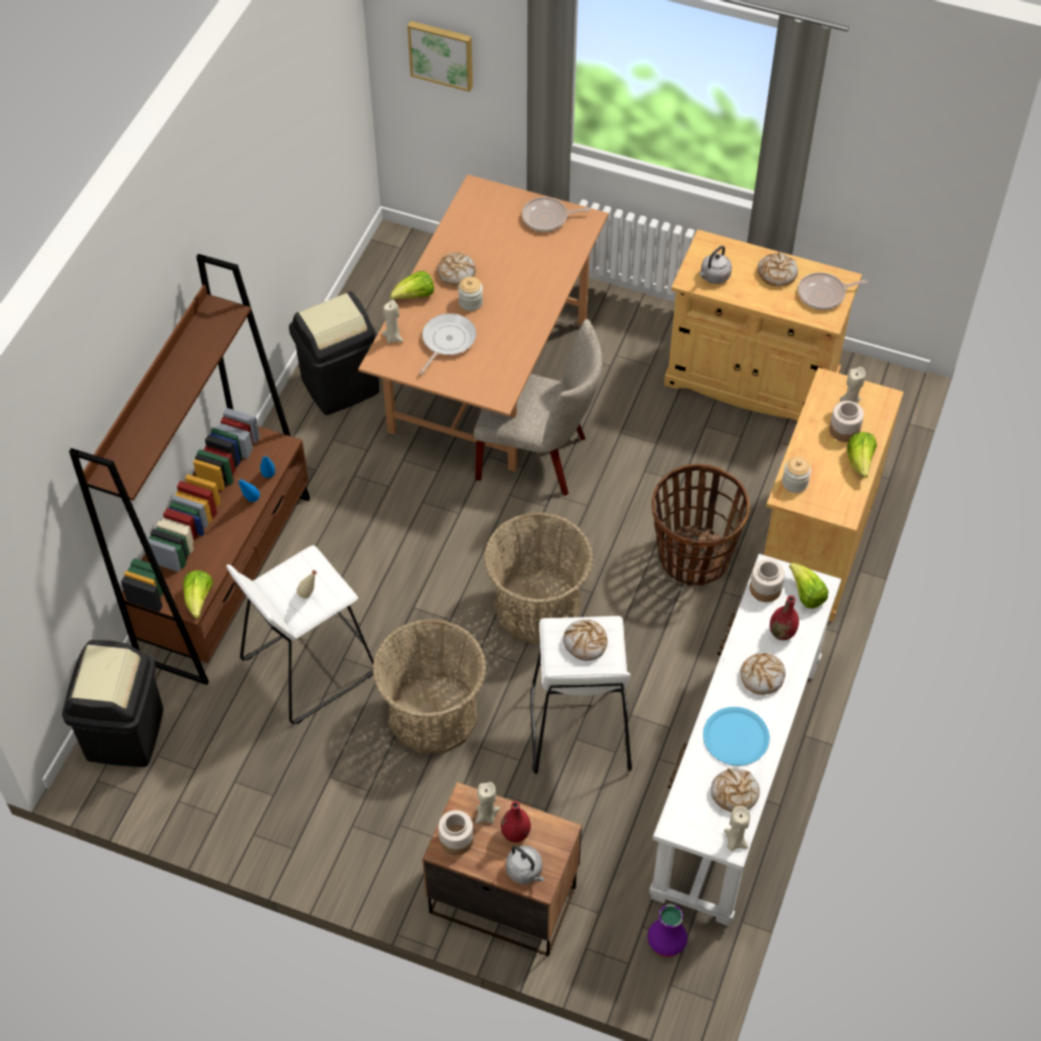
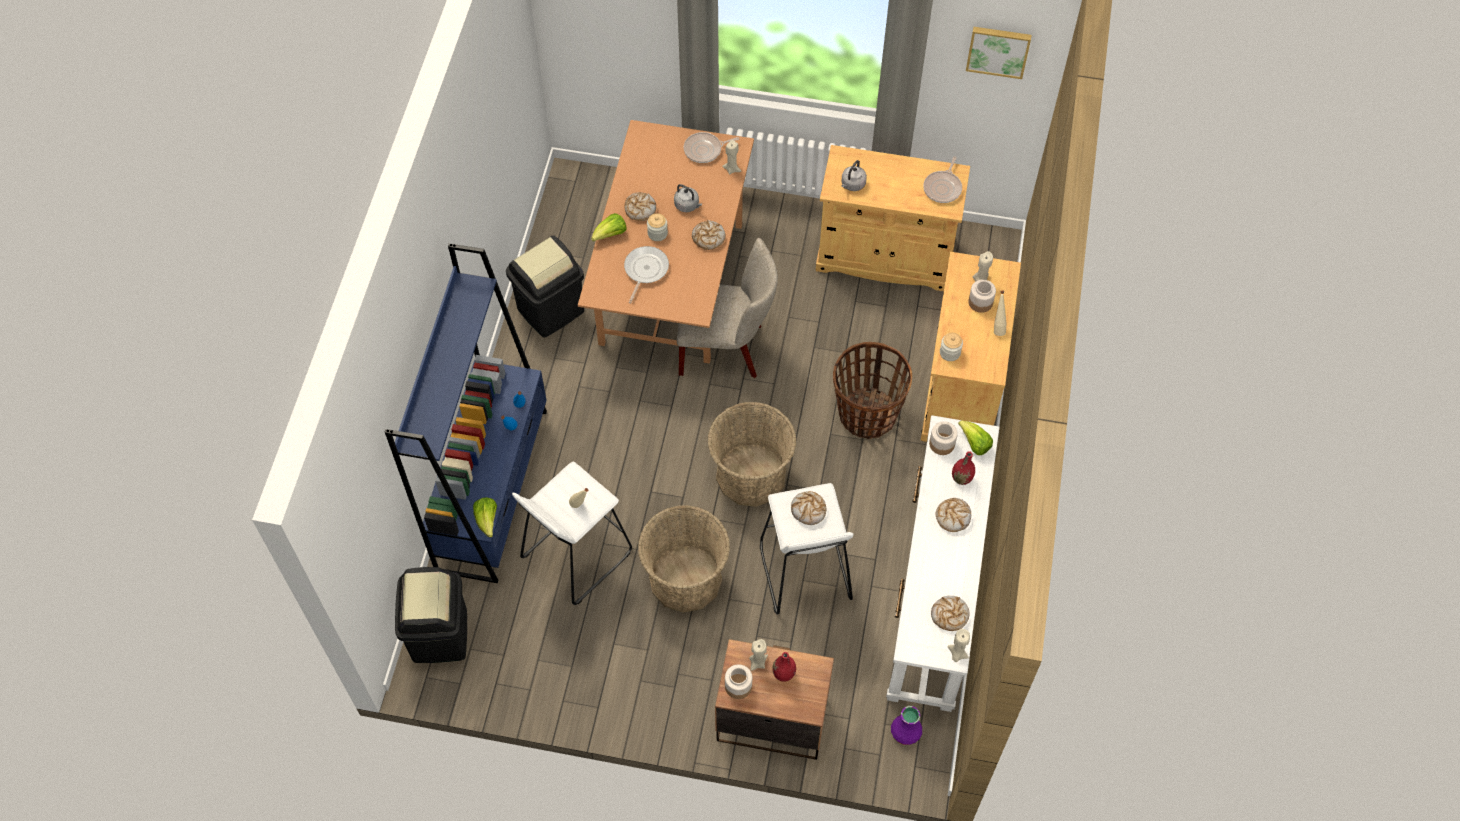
camera: 10 degrees left, 5 degrees up
brown bookcase [69,254,310,685] -> blue bookcase [385,244,547,583]
beige candle [382,300,404,344] -> beige candle moved to [722,140,741,175]
picture [407,21,473,92] -> picture moved to [966,27,1032,79]
grey kettle [506,846,545,884] -> grey kettle moved to [674,184,702,212]
blue plate [703,707,770,766] -> none
bread [757,252,798,287] -> bread moved to [692,220,726,250]
frying pan [798,273,868,310] -> frying pan turned 45 degrees counterclockwise [923,156,962,203]
lettuce [847,432,877,478] -> beige bottle [994,290,1007,336]

